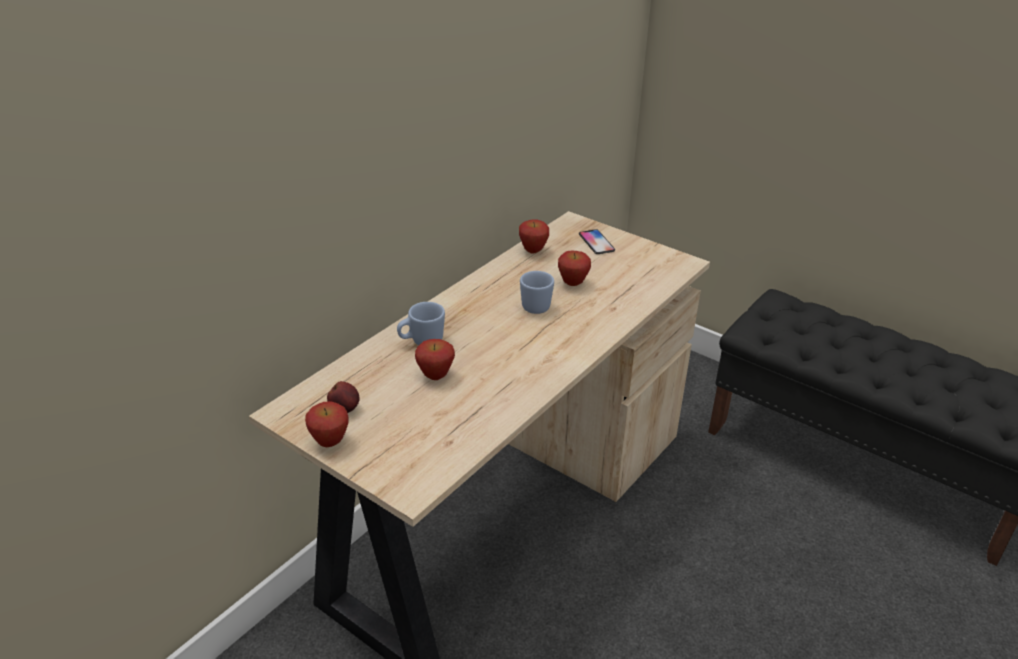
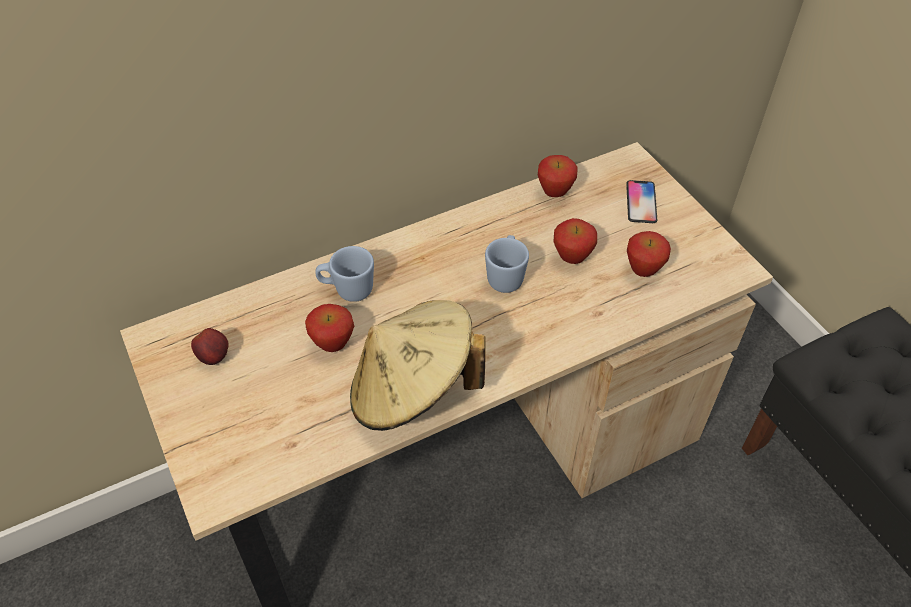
camera: 25 degrees right, 15 degrees up
apple [305,401,349,447] -> apple moved to [627,231,671,277]
none -> beige hat [350,300,486,431]

